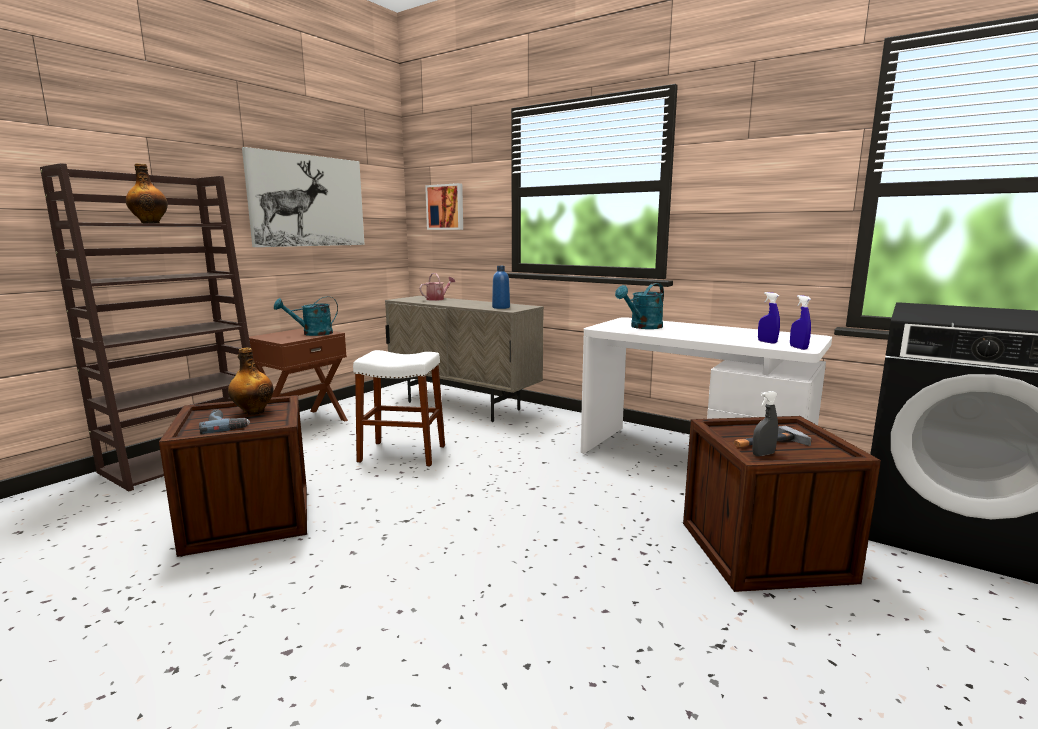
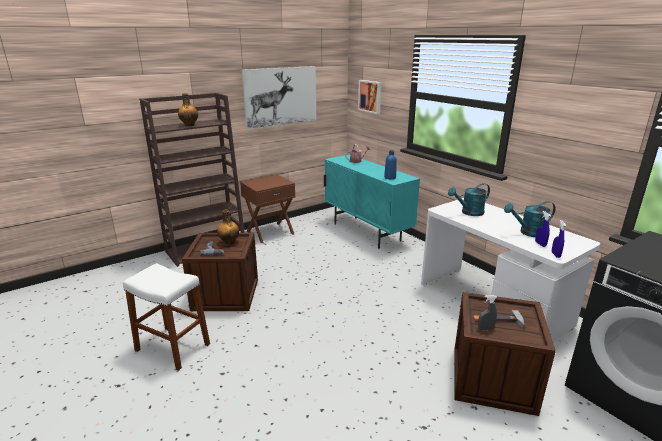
camera: 20 degrees right, 10 degrees up
turquoise watering can [274,296,338,336] -> turquoise watering can moved to [504,201,555,237]
white stool [353,350,445,466] -> white stool moved to [123,263,210,371]
beige cabinet [385,296,544,422] -> turquoise cabinet [324,155,420,249]

